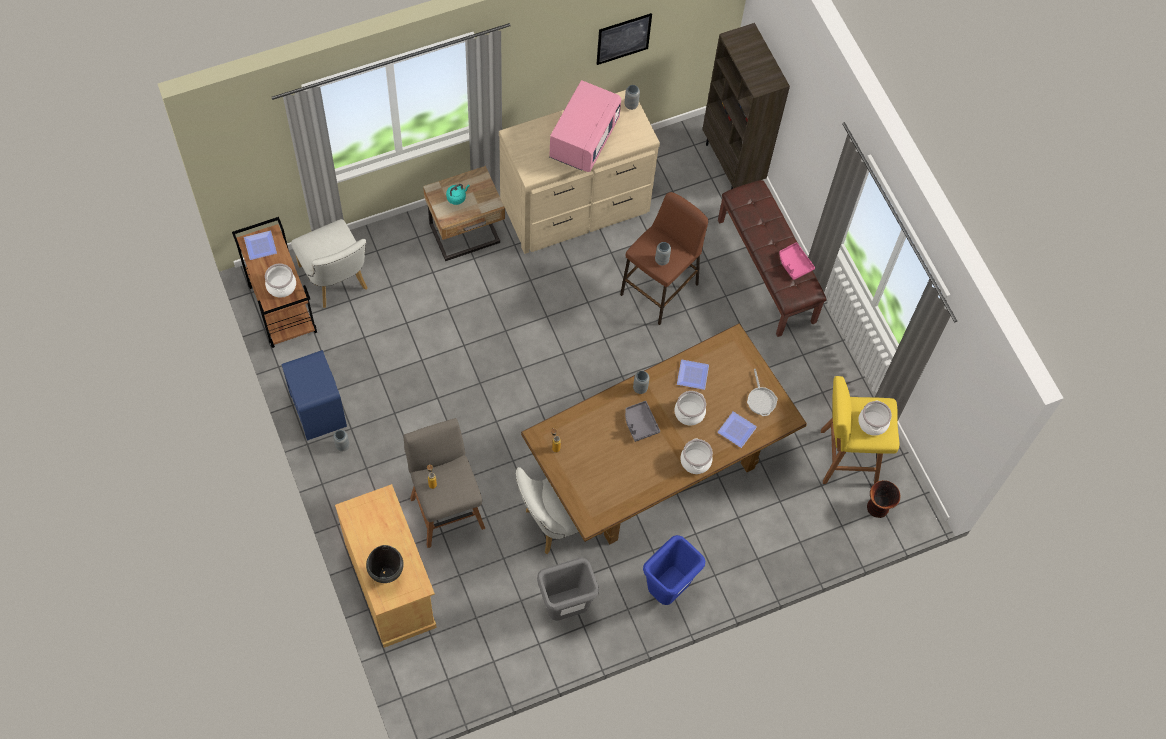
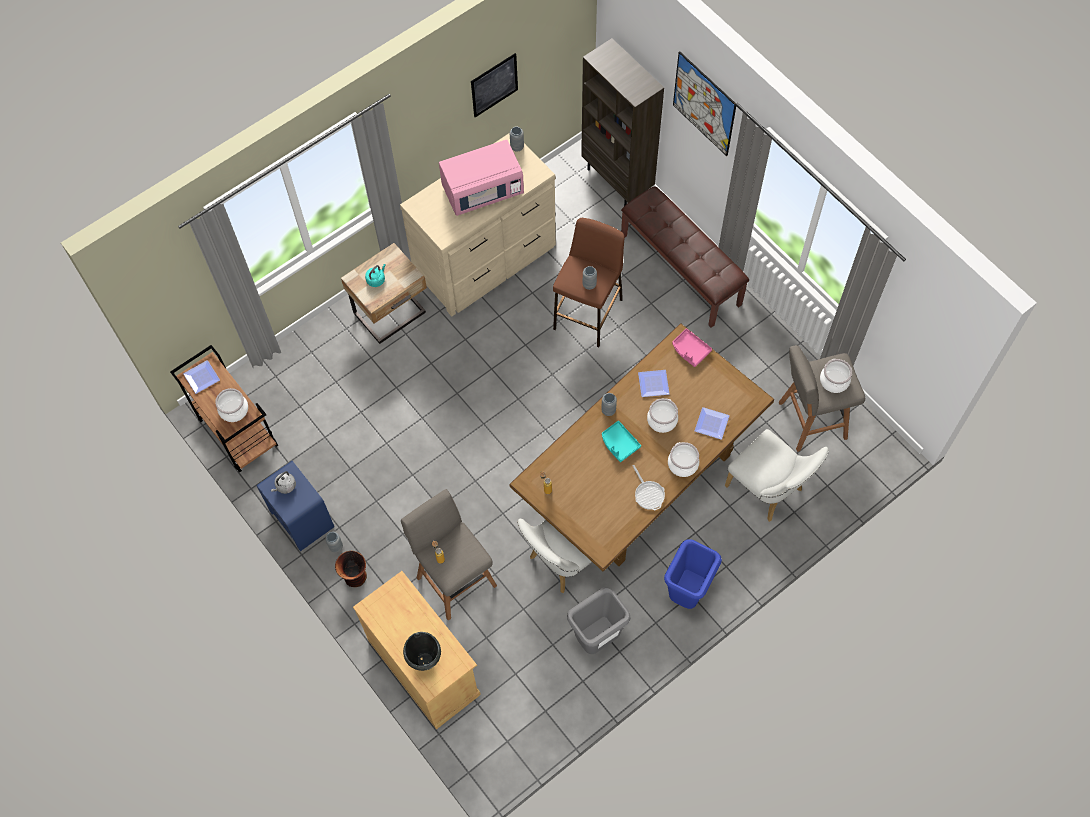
camera: 10 degrees left, 0 degrees up
white chair [291,219,368,308] -> white chair moved to [725,429,829,522]
pink microwave [549,80,621,172] -> pink microwave turned 60 degrees clockwise [439,140,524,216]
grey tray [625,401,660,442] -> turquoise tray [602,421,641,462]
frying pan [747,369,778,416] -> frying pan moved to [633,465,665,511]
pink tray [779,242,815,280] -> pink tray moved to [672,328,712,367]
yellow stool [821,376,899,484] -> grey stool [779,345,865,452]
vase [867,480,900,518] -> vase moved to [335,551,367,587]
none -> grey kettle [271,471,296,494]
none -> picture [673,51,736,156]

